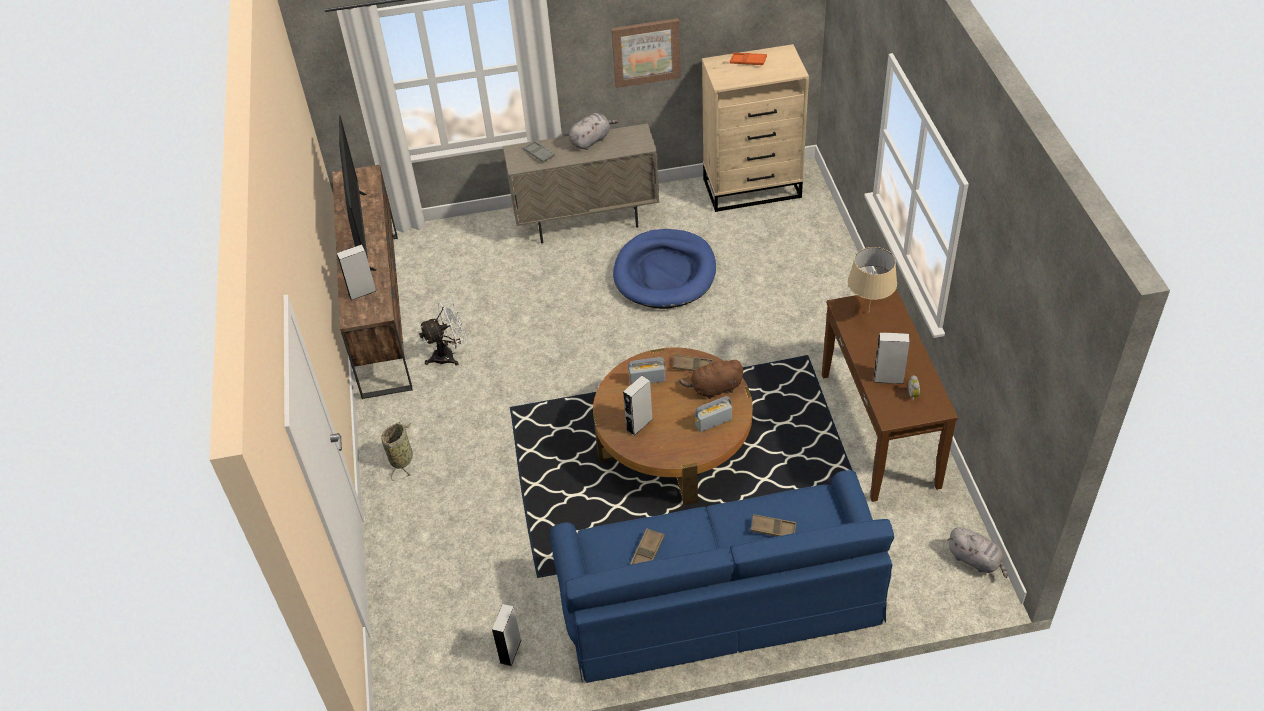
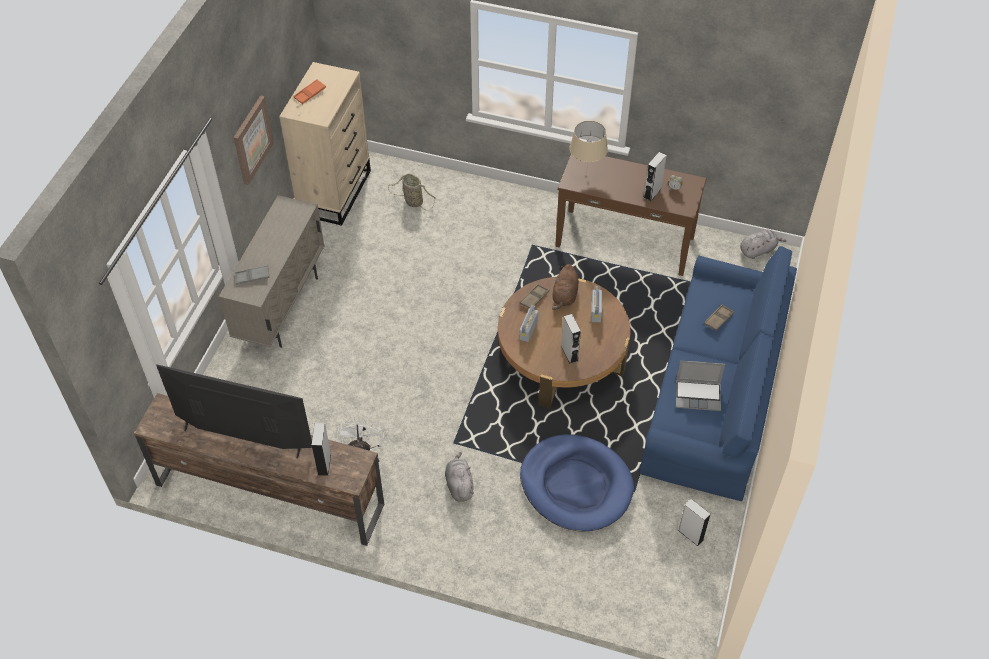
camera: 65 degrees left, 5 degrees up
basket [381,422,413,479] -> basket moved to [388,174,436,211]
grey plush toy [569,113,618,150] -> grey plush toy moved to [445,452,474,502]
blue dog bed [613,229,716,309] -> blue dog bed moved to [520,434,634,531]
brown tray [630,528,665,565] -> laptop [676,360,725,411]

